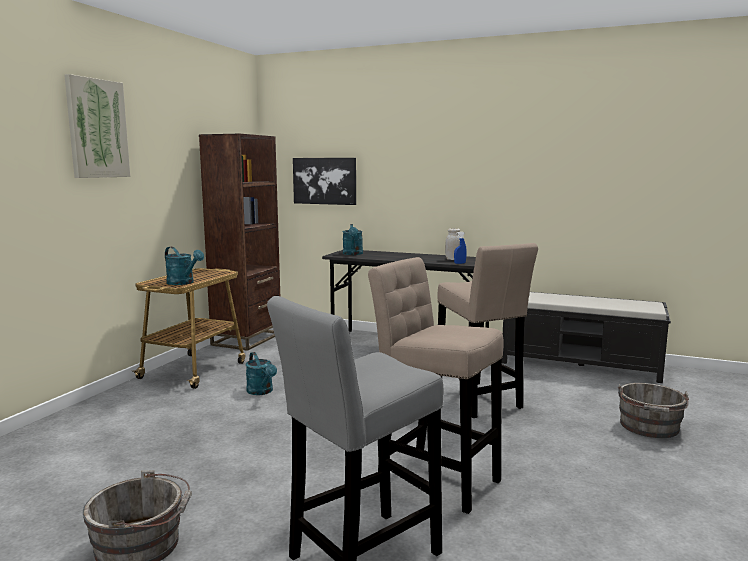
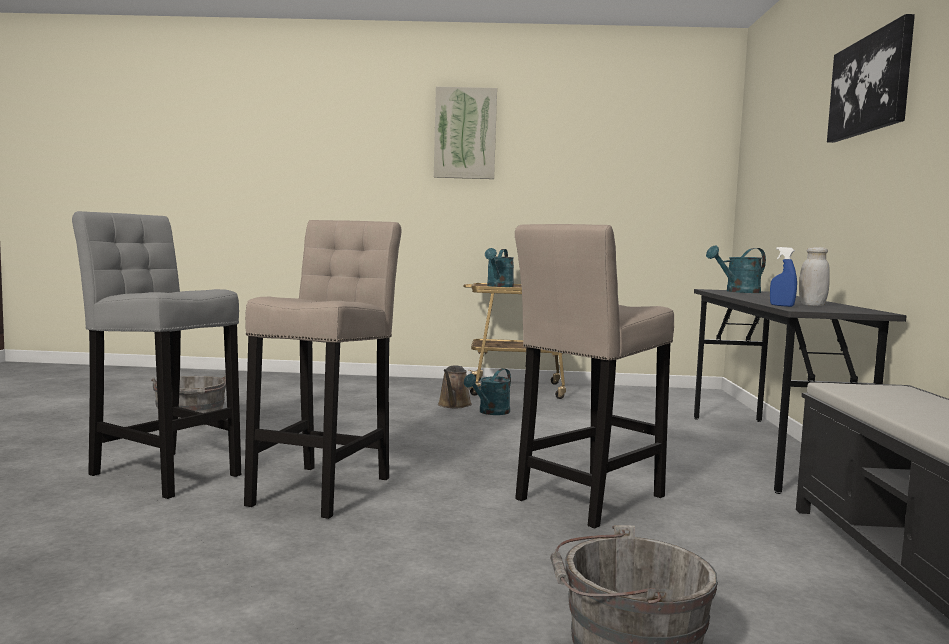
camera: 70 degrees right, 5 degrees down
brown bookcase [199,133,280,351] -> none
picture [293,158,356,205] -> picture moved to [827,14,915,143]
none -> brown watering can [438,366,472,408]

